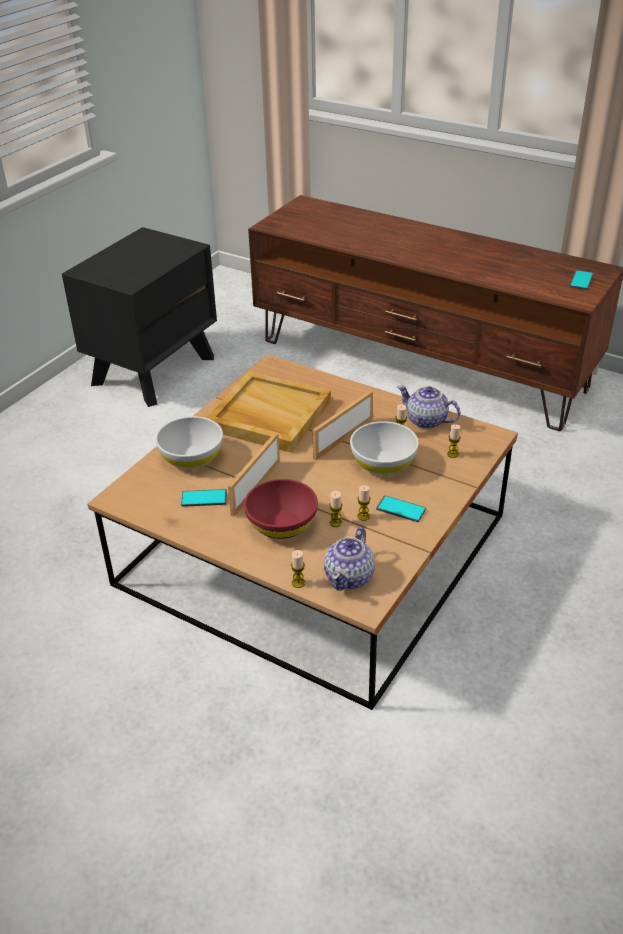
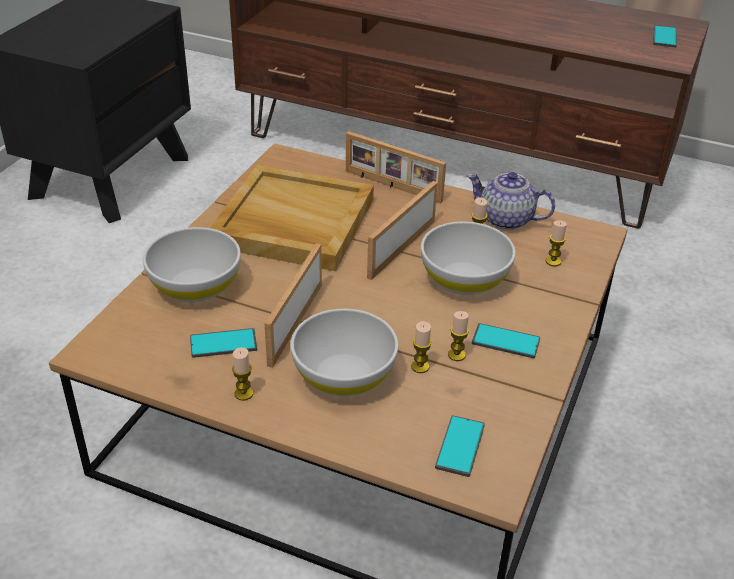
camera: 10 degrees left, 0 degrees up
red bowl [244,479,318,539] -> white bowl [291,309,398,397]
candle [291,550,305,588] -> candle moved to [232,347,253,401]
teapot [324,527,375,591] -> phone [435,415,485,477]
none -> picture frame [346,131,446,204]

